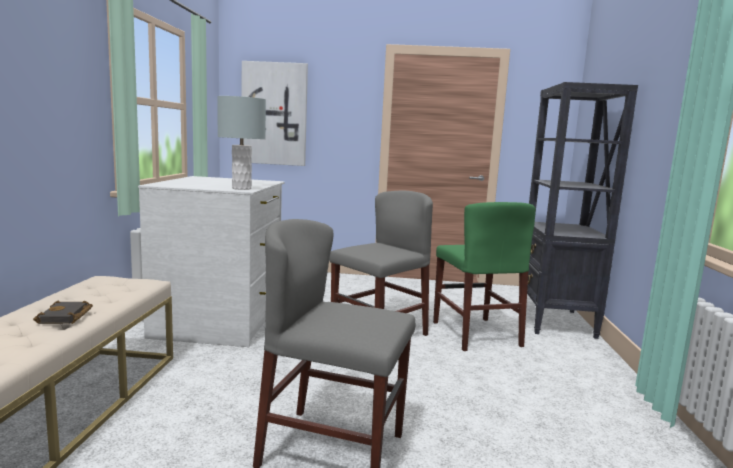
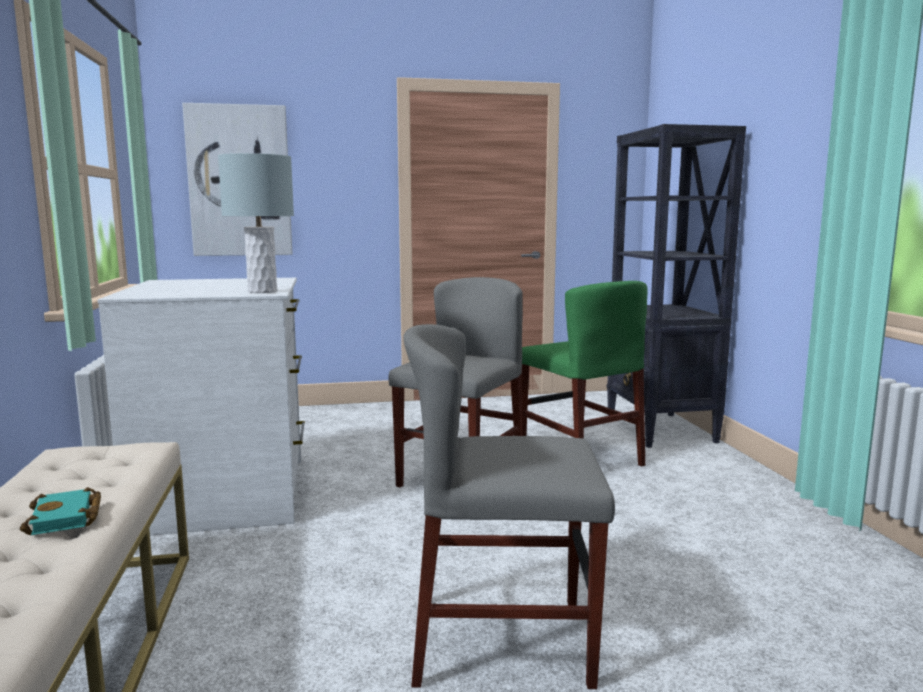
camera: 15 degrees left, 0 degrees up
black book [33,301,93,324] -> turquoise book [20,487,101,535]

